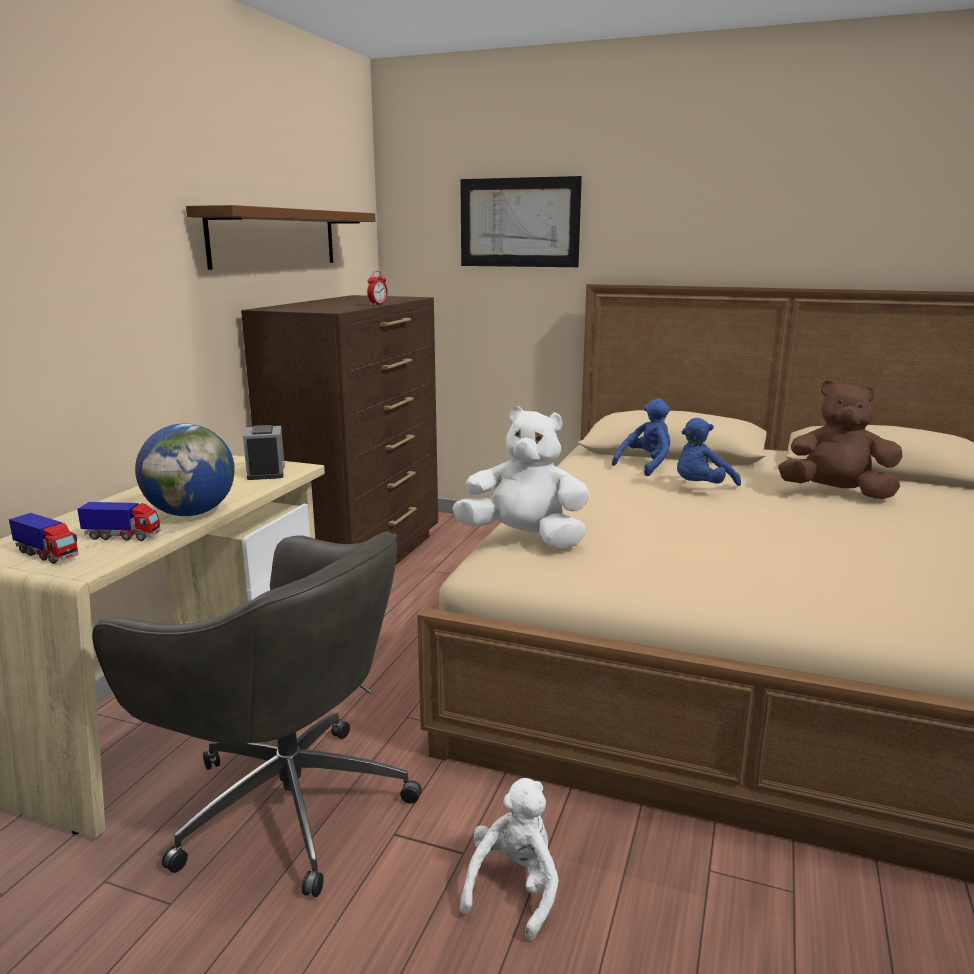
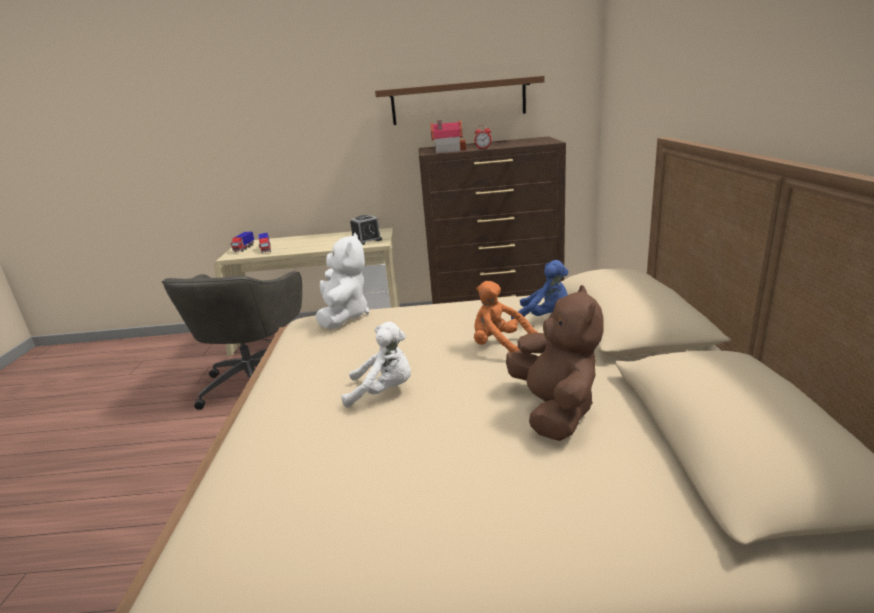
camera: 70 degrees right, 5 degrees up
globe [135,423,235,516] -> none
picture [460,176,582,267] -> none
white plush toy [460,778,559,940] -> white plush toy moved to [341,322,411,408]
blue plush toy [677,418,741,486] -> orange plush toy [474,281,538,353]
none -> toy house [431,120,466,154]

